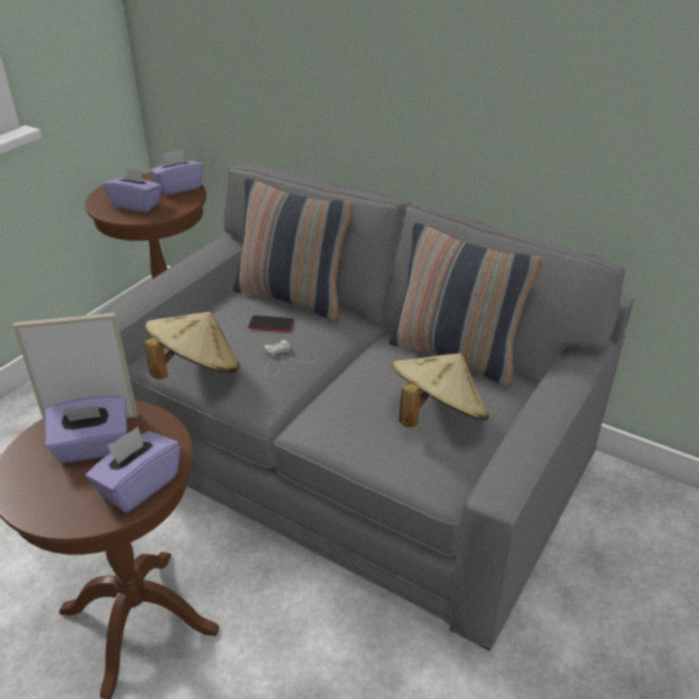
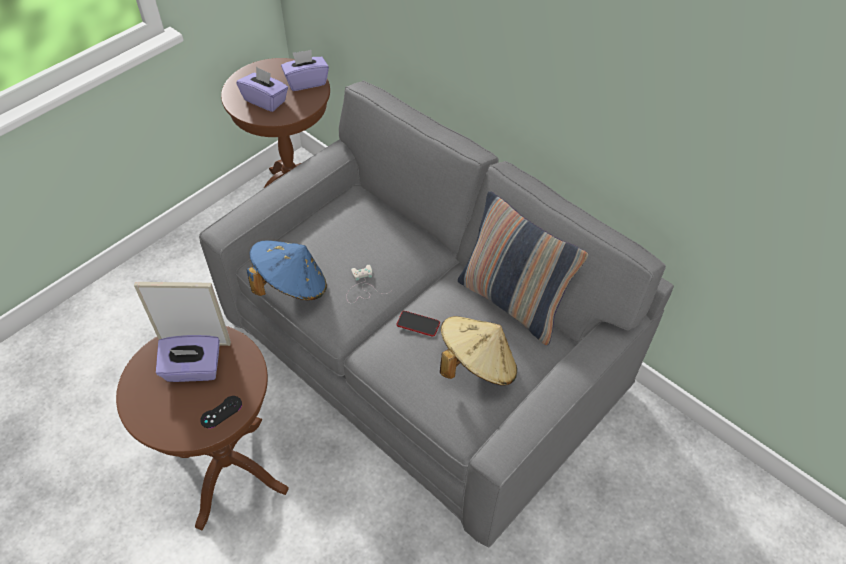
camera: 10 degrees right, 15 degrees up
purple tissue box [86,427,180,513] -> black game controller [200,396,242,428]
beige hat [145,312,240,380] -> blue hat [247,240,327,301]
pillow [233,178,355,322] -> none
phone [248,315,294,332] -> phone moved to [397,311,440,337]

